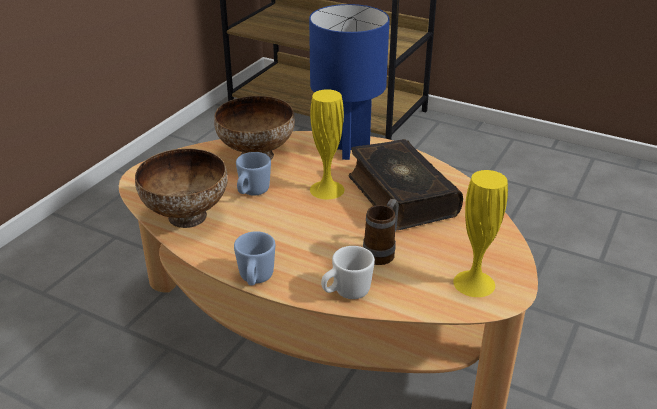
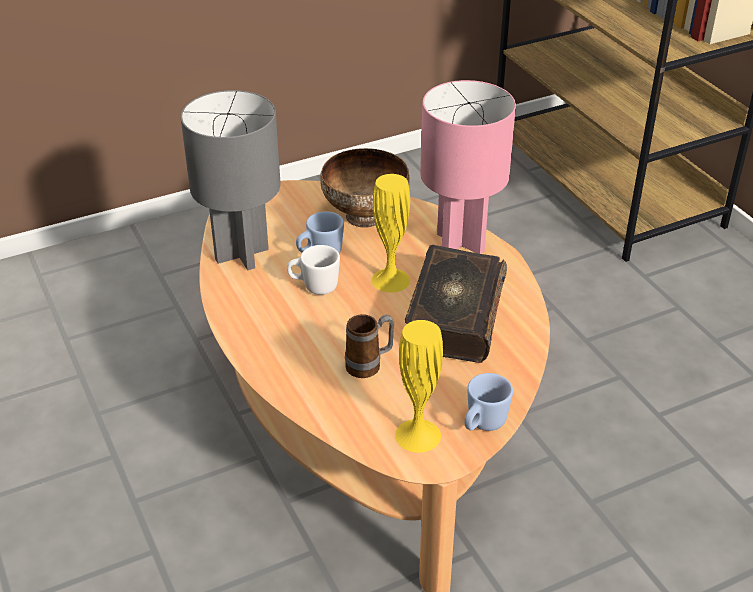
camera: 35 degrees right, 5 degrees up
bowl [135,148,228,228] -> grey table lamp [181,90,280,270]
blue mug [234,231,275,286] -> blue mug moved to [464,373,513,431]
blue table lamp [309,4,390,160] -> pink table lamp [420,80,516,254]
white mug [321,246,375,299] -> white mug moved to [287,245,340,295]

